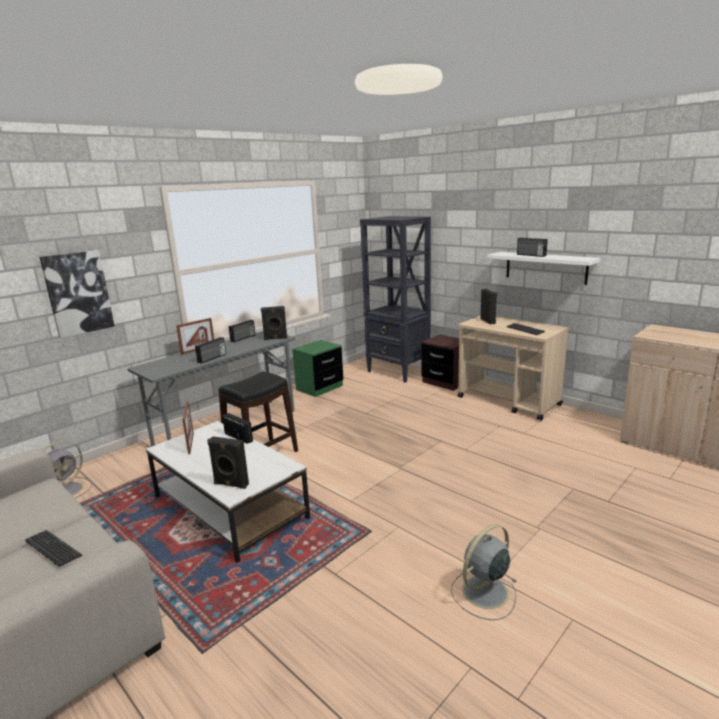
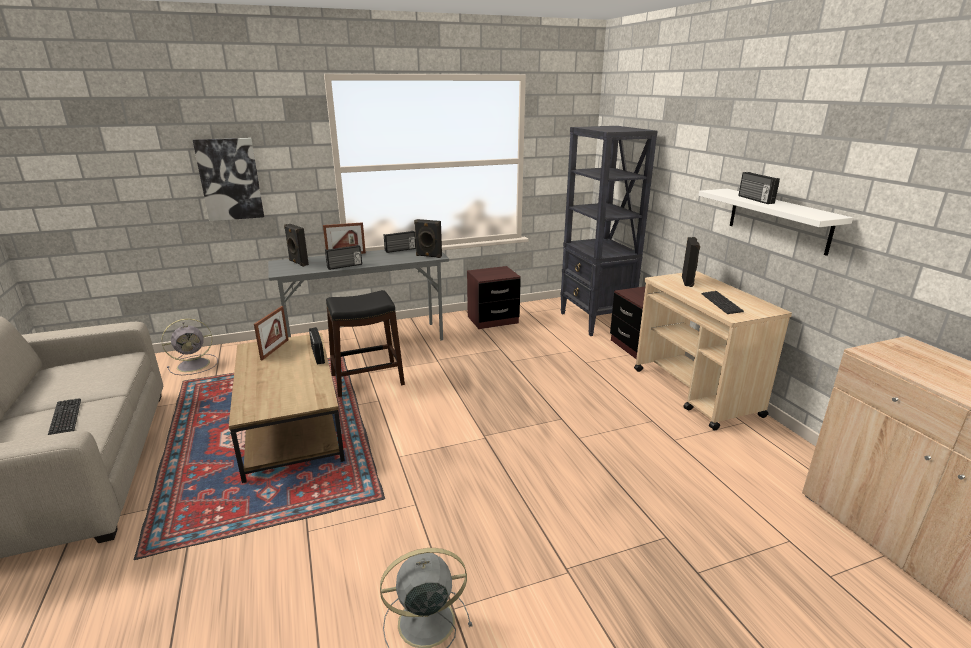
camera: 25 degrees right, 5 degrees up
white coffee table [146,421,310,563] -> brown coffee table [229,333,345,483]
black speaker [207,436,249,489] -> black speaker moved to [284,224,309,267]
green nightstand [292,340,343,397] -> brown nightstand [467,266,521,329]

